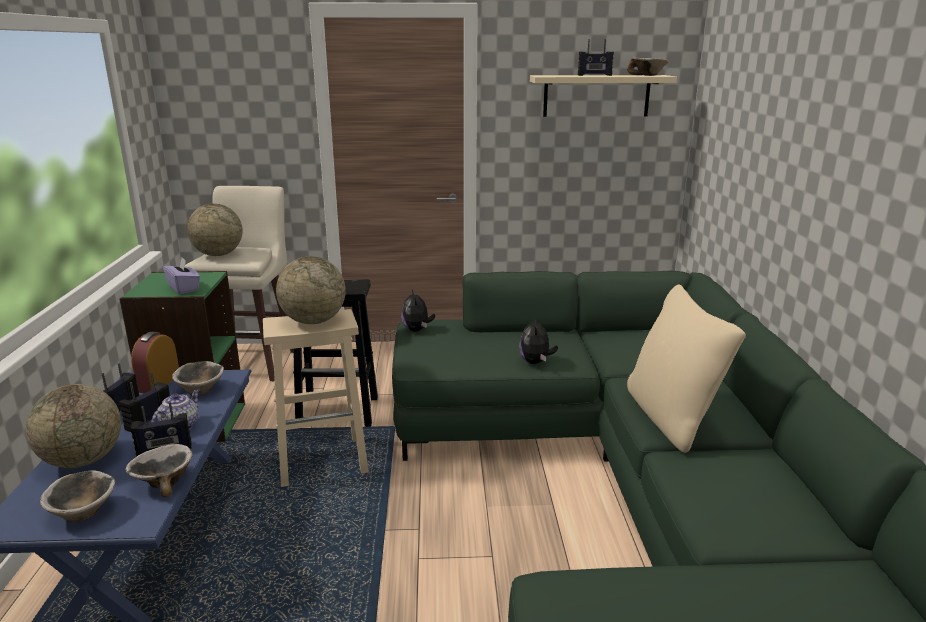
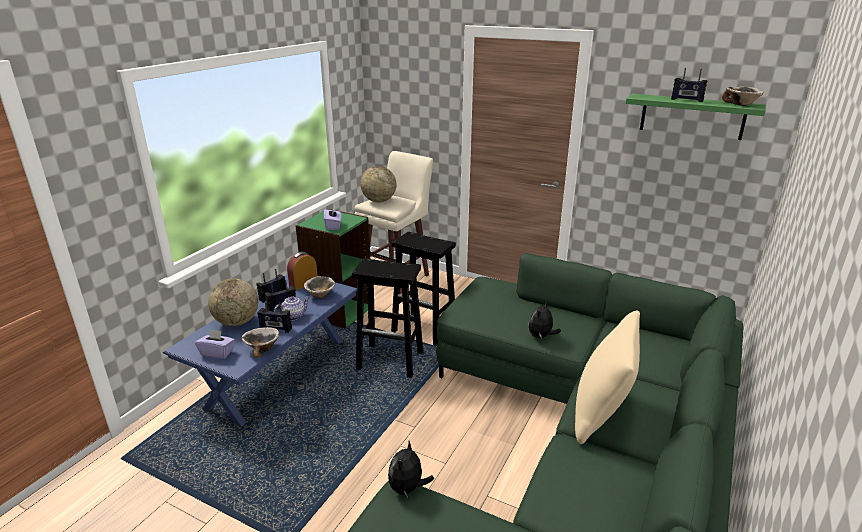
camera: 30 degrees right, 5 degrees up
bowl [40,471,115,522] -> purple tissue box [195,329,235,359]
beige stool [263,309,369,487] -> black stool [352,258,423,378]
globe [276,256,346,324] -> none
plush toy [401,290,435,332] -> plush toy moved to [388,441,434,498]
beige shelf [530,75,677,117] -> green shelf [626,93,766,140]

